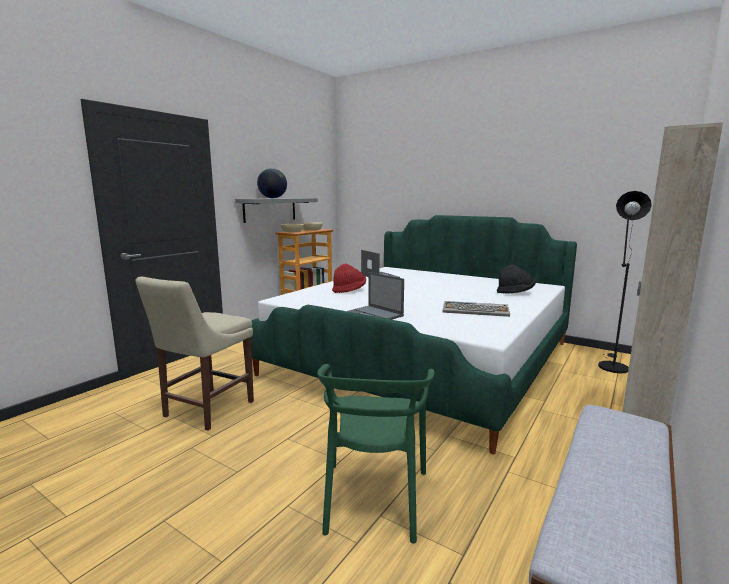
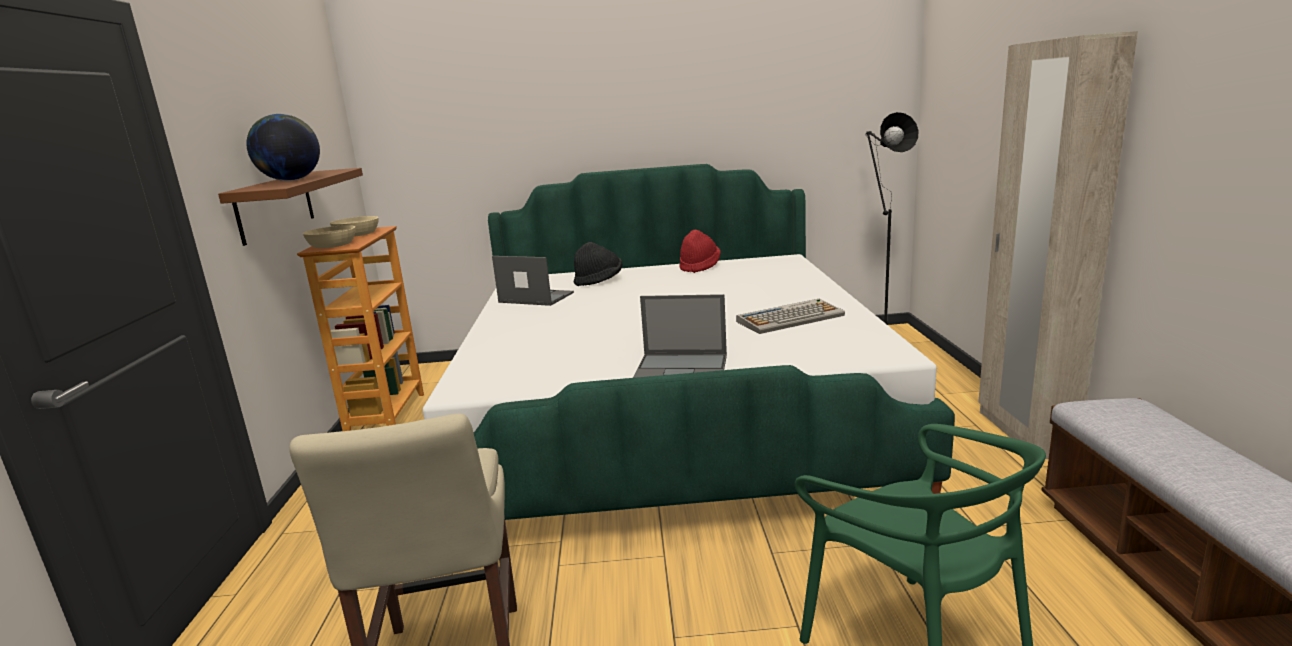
camera: 35 degrees left, 5 degrees up
grey shelf [235,198,318,223] -> brown shelf [218,168,363,246]
red hat [332,264,366,293] -> red hat moved to [679,230,721,273]
black hat [497,265,535,294] -> black hat moved to [574,242,623,286]

